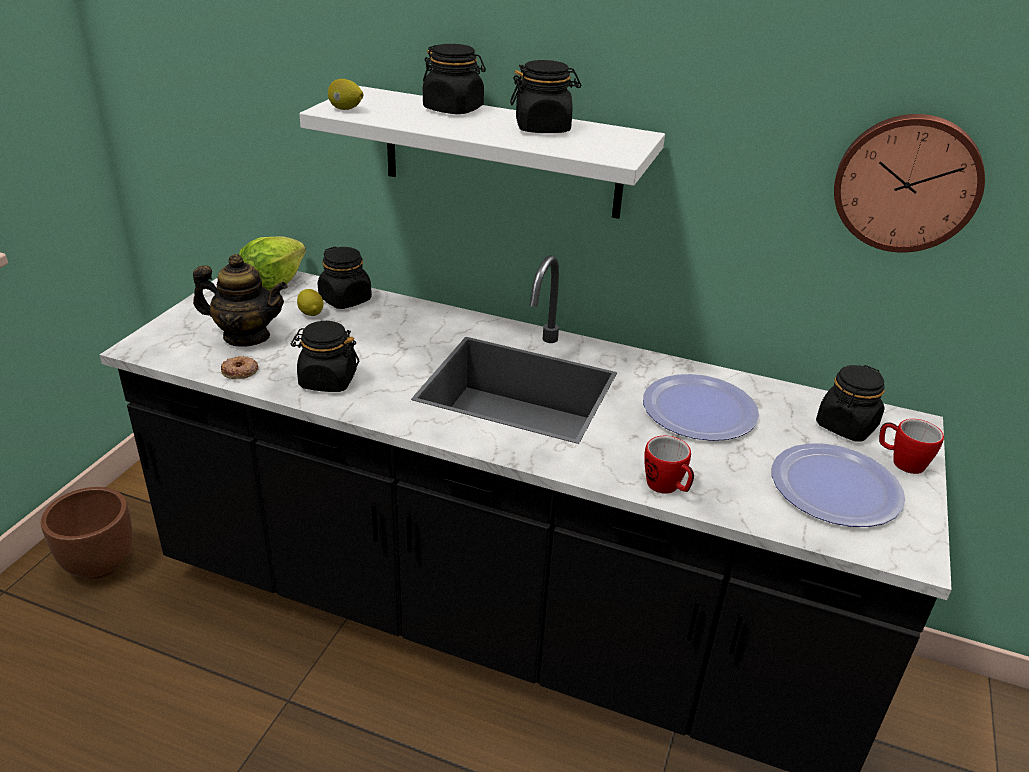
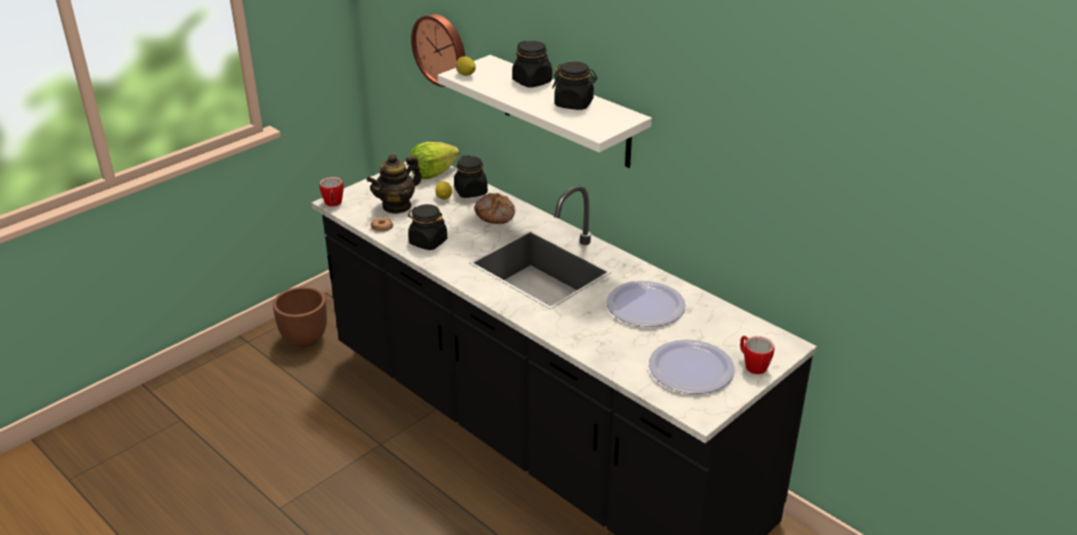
camera: 25 degrees right, 0 degrees up
teapot [193,254,288,347] -> teapot turned 105 degrees clockwise [367,154,422,214]
mug [644,436,694,494] -> mug moved to [319,177,344,207]
black jar [816,365,885,441] -> none
wall clock [834,114,985,253] -> wall clock moved to [411,14,465,87]
none -> bread [475,193,515,224]

